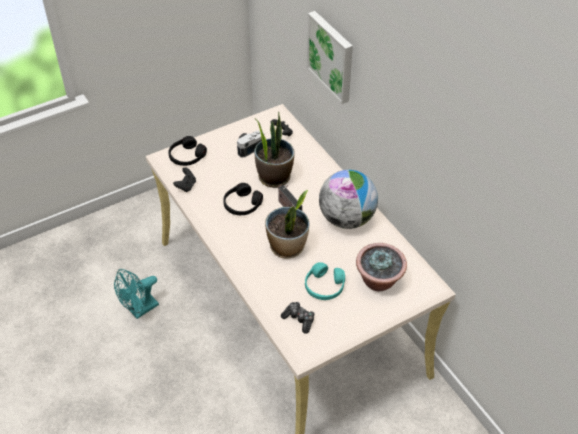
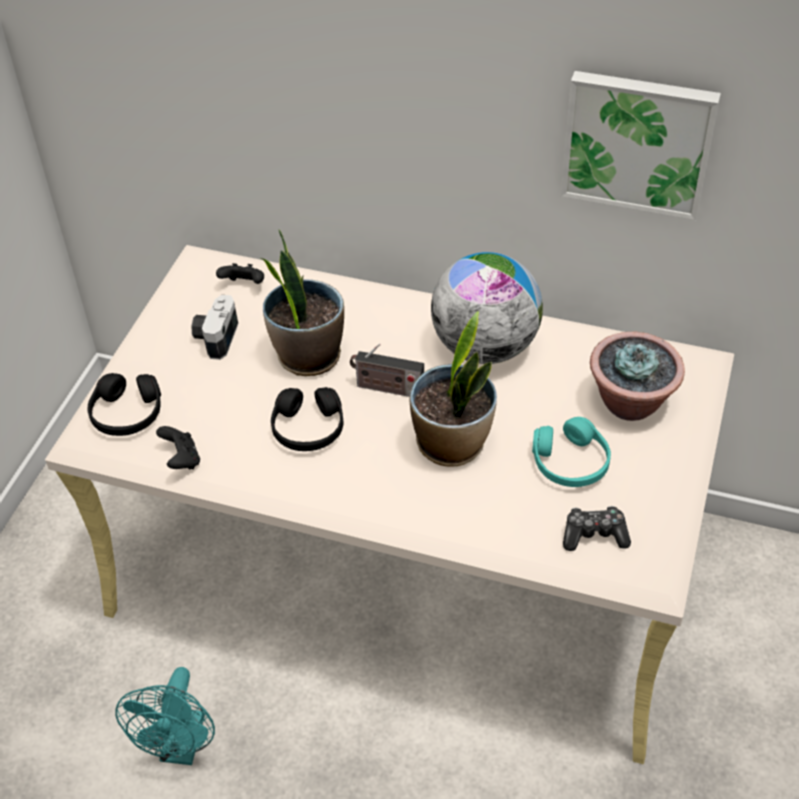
camera: 40 degrees left, 0 degrees up
picture [307,11,353,104] -> picture moved to [561,71,721,220]

